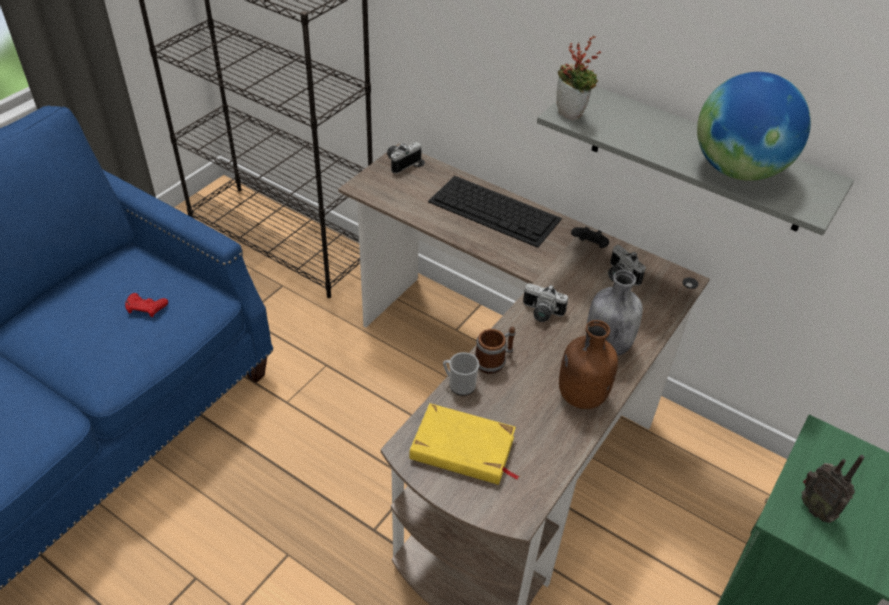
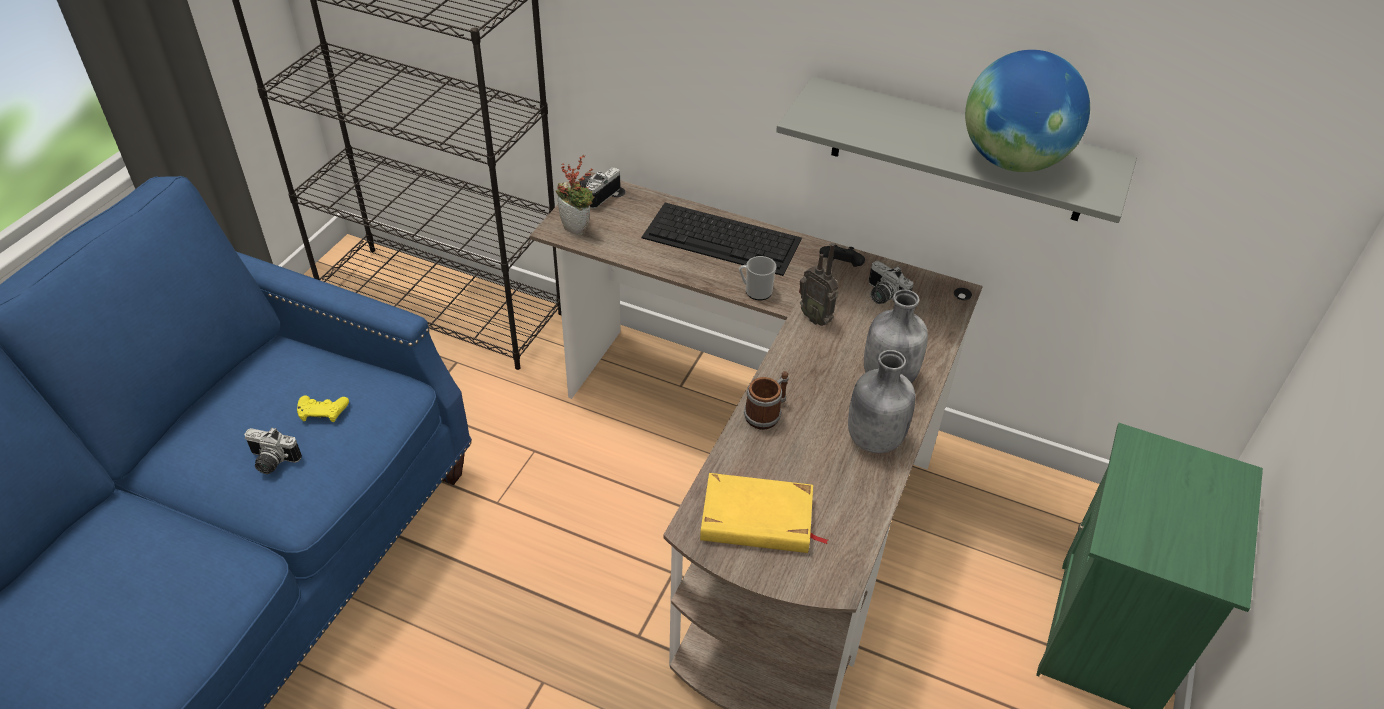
camera: 10 degrees left, 0 degrees up
red game controller [125,293,168,317] -> yellow game controller [297,395,349,422]
mug [443,352,479,396] -> mug moved to [739,256,776,300]
camera [523,283,568,322] -> camera moved to [244,427,302,474]
potted plant [557,35,601,121] -> potted plant moved to [556,155,594,235]
brown bottle [559,320,618,409] -> grey bottle [848,350,915,453]
radio [802,455,865,523] -> radio moved to [799,243,839,326]

